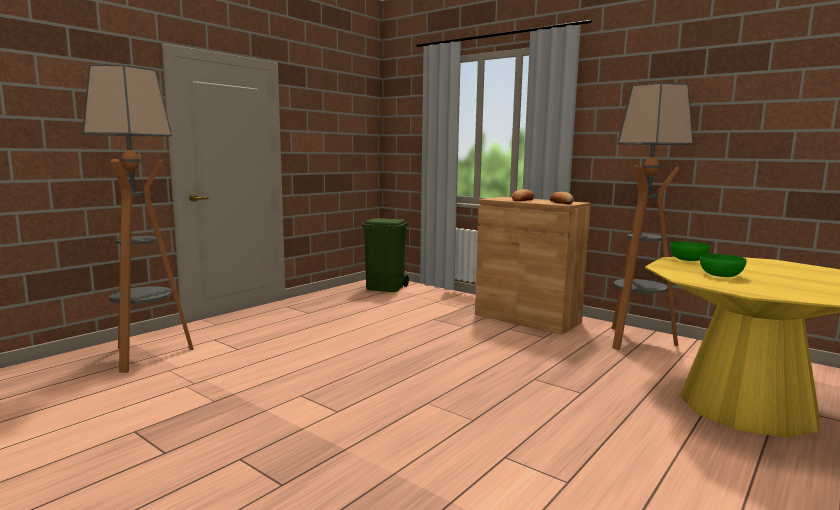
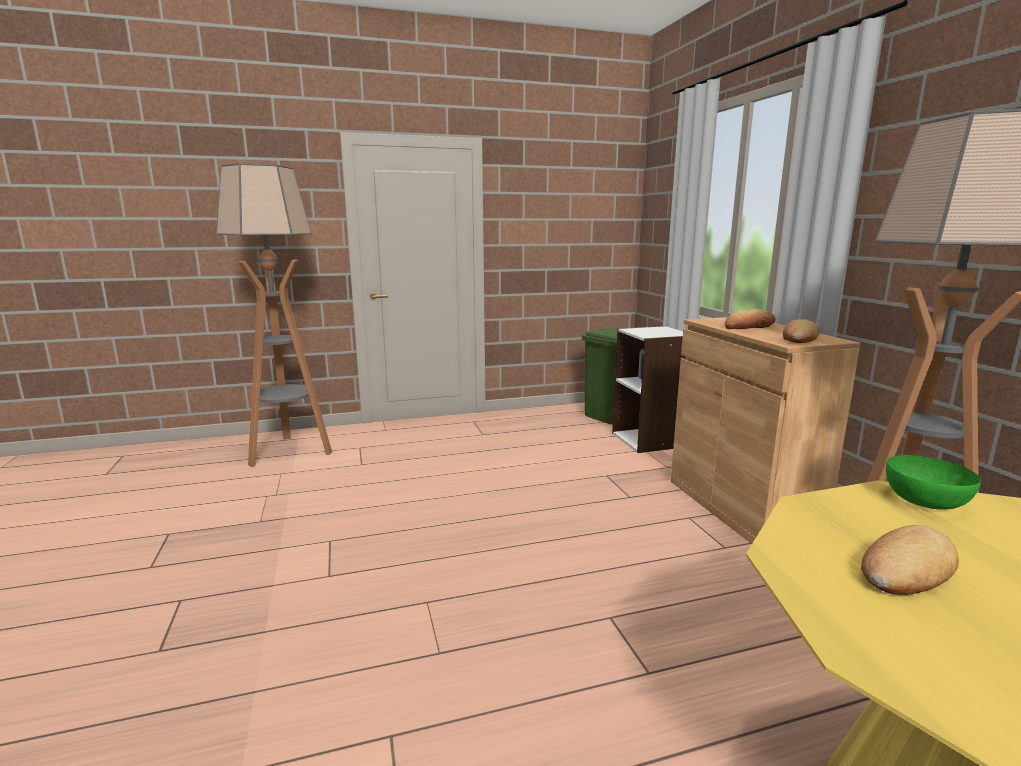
camera: 35 degrees right, 5 degrees up
green bowl [700,254,747,277] -> bread [861,525,959,595]
none -> white bookcase [612,326,685,453]

